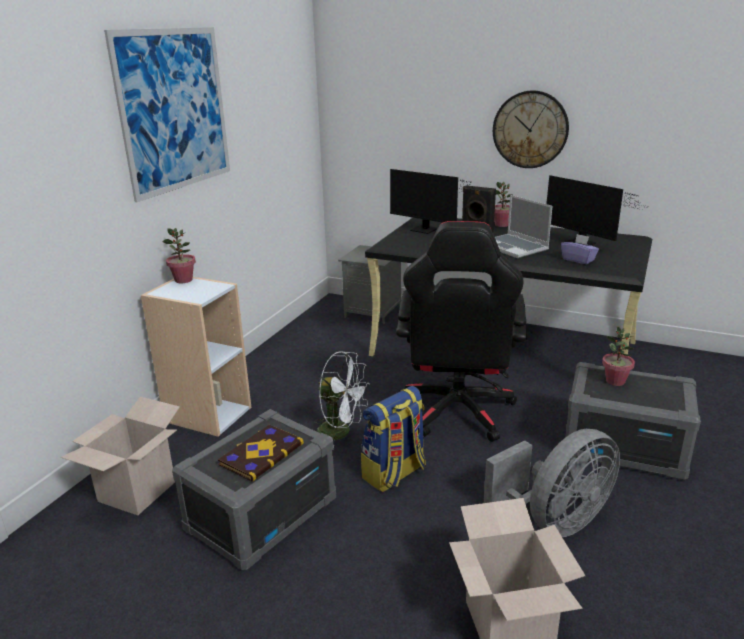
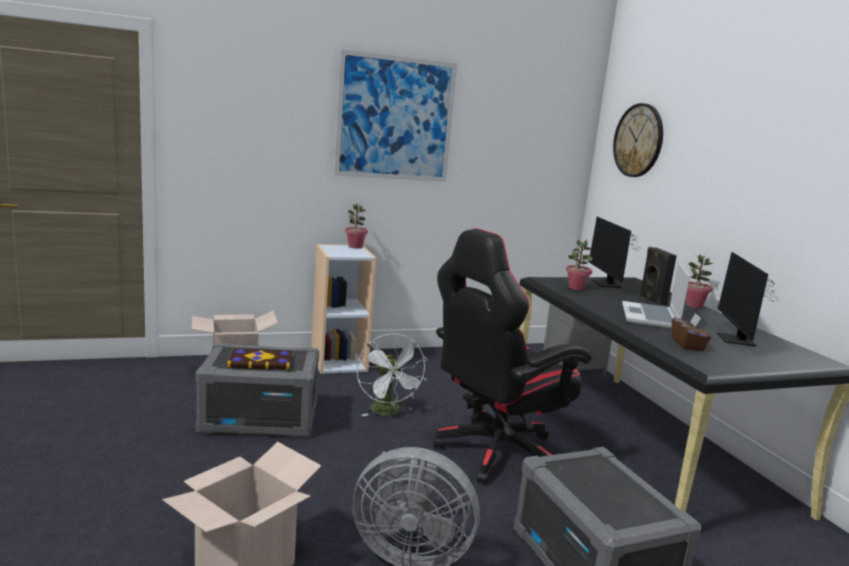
camera: 45 degrees right, 10 degrees down
backpack [361,386,426,492] -> none
wall clock [493,90,569,168] -> wall clock moved to [613,103,663,177]
purple tissue box [561,234,599,264] -> brown tissue box [672,313,711,351]
potted plant [602,326,635,386] -> potted plant moved to [566,240,593,290]

